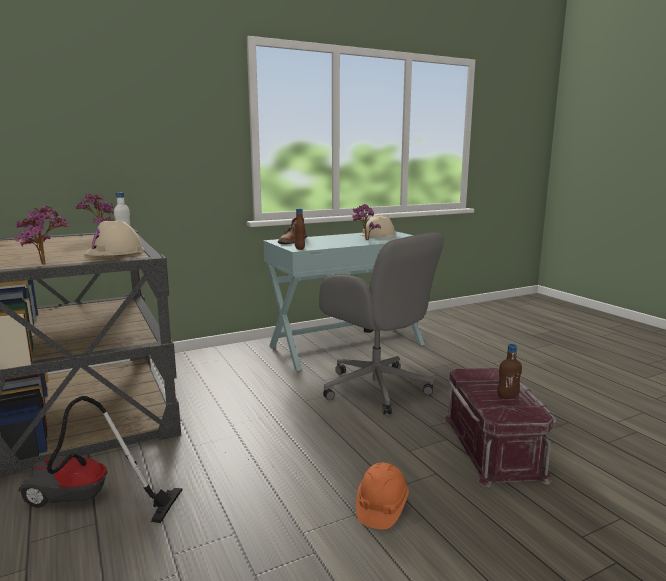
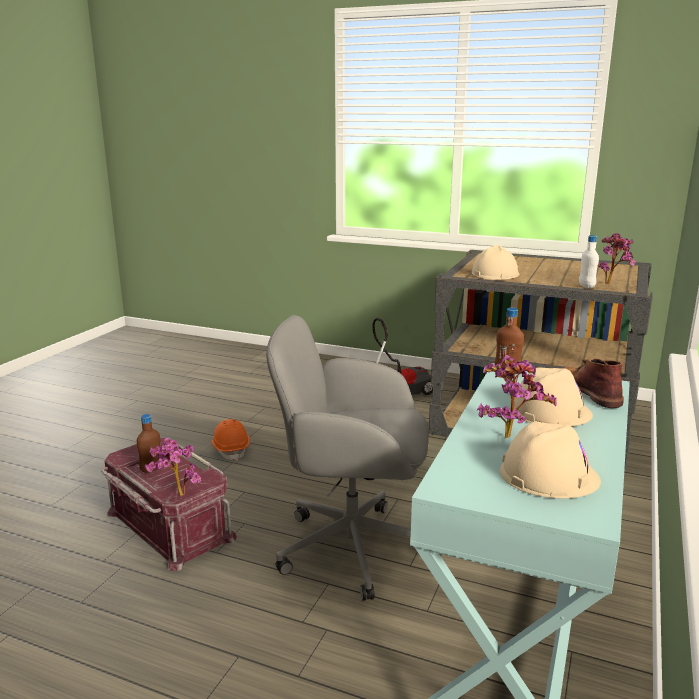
camera: 140 degrees right, 5 degrees up
potted plant [14,206,70,265] -> potted plant moved to [145,438,201,496]
none -> beige hard hat [510,367,593,427]

